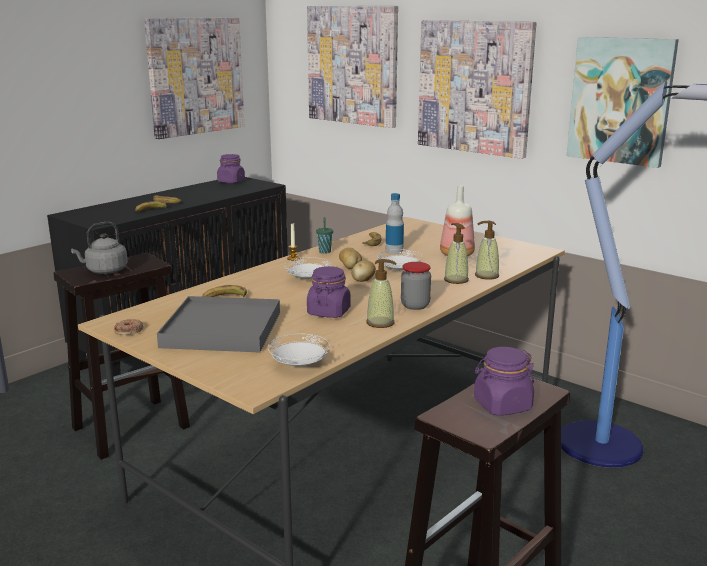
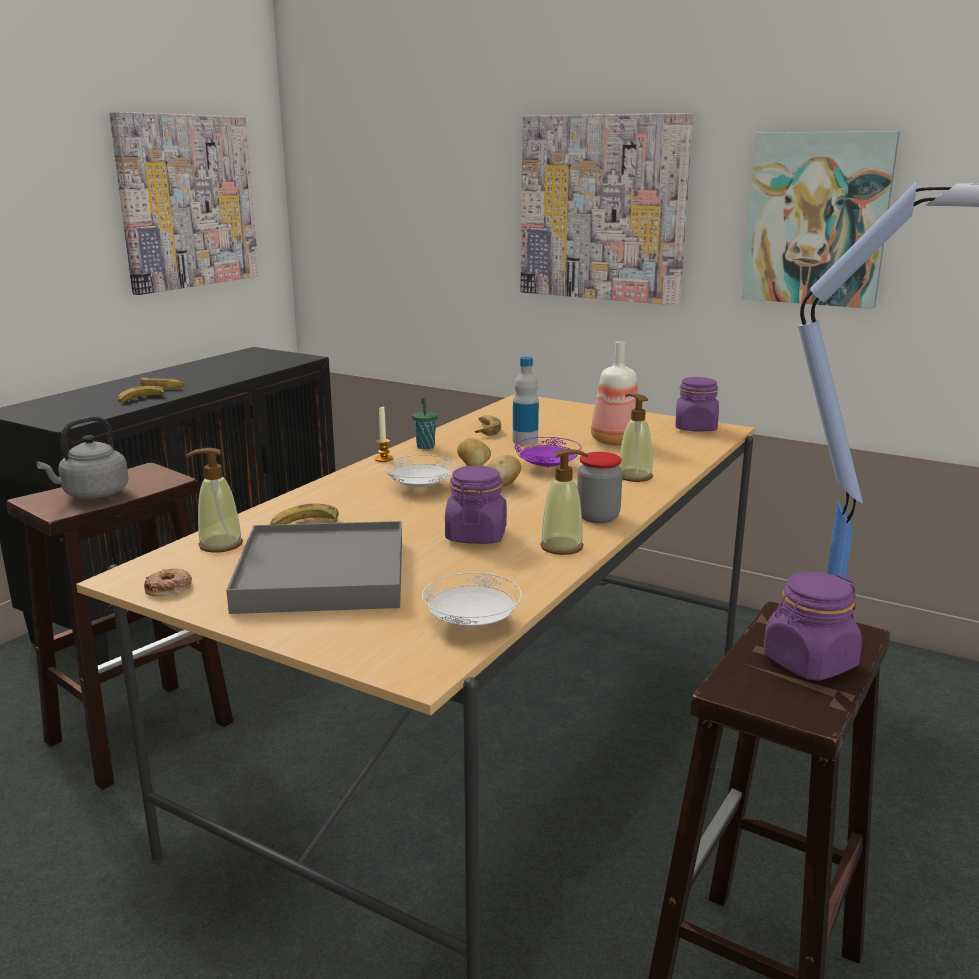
camera: 10 degrees left, 0 degrees up
purple jar [217,154,245,183] -> purple jar moved to [676,377,719,432]
picture [307,6,398,128] -> none
white plate [377,249,423,271] -> purple plate [514,437,581,468]
soap dispenser [475,221,499,280] -> soap dispenser moved to [187,448,243,553]

